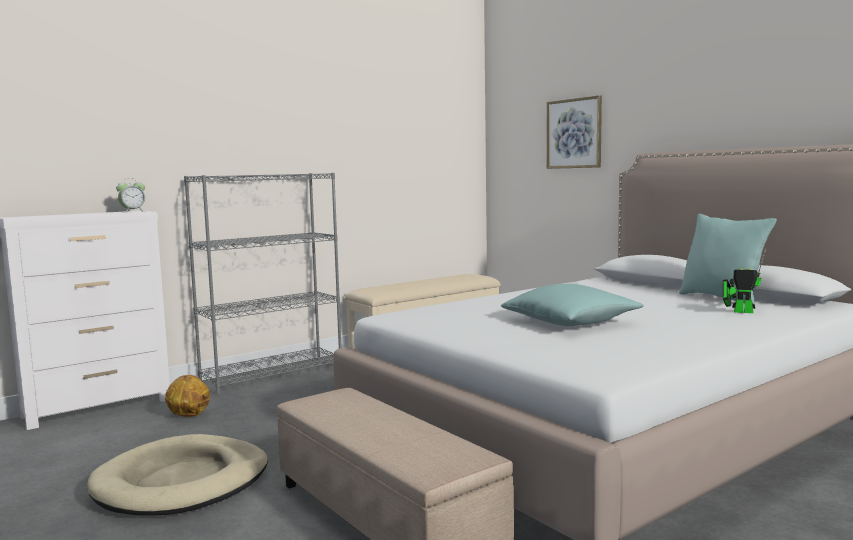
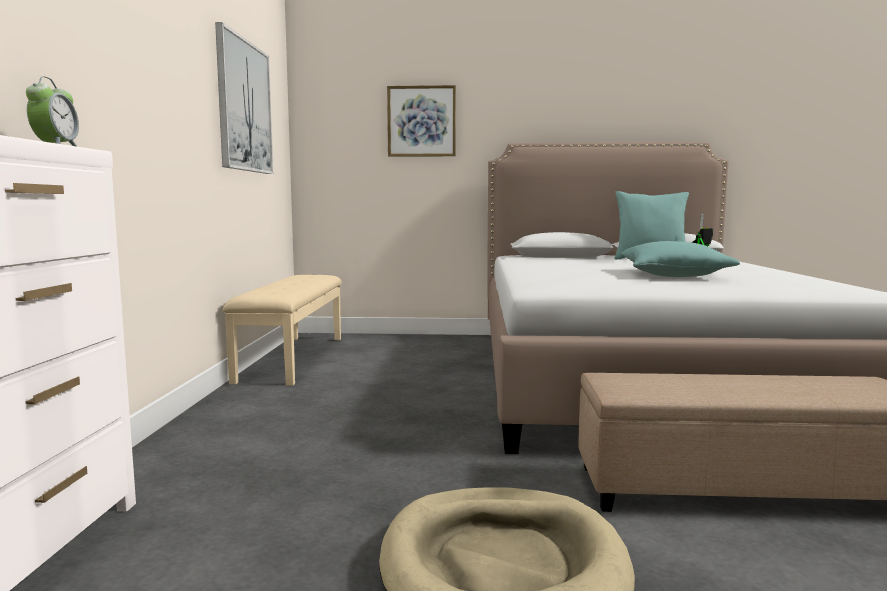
camera: 50 degrees left, 0 degrees up
basketball [165,375,210,417] -> none
grey bookcase [184,173,342,395] -> none
none -> picture [215,22,273,174]

